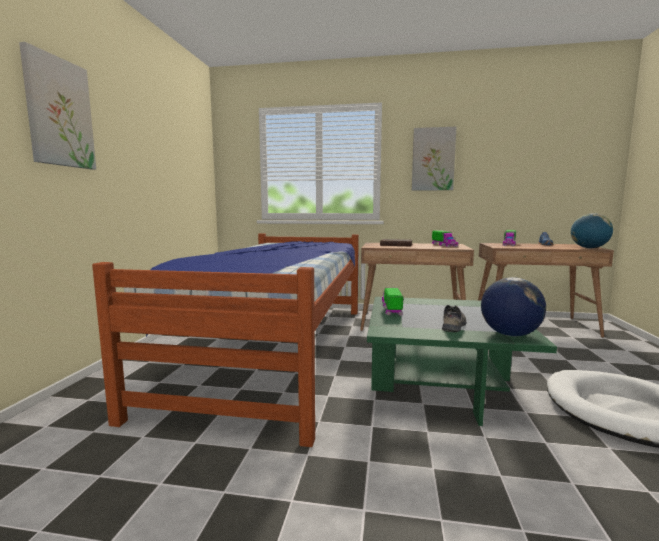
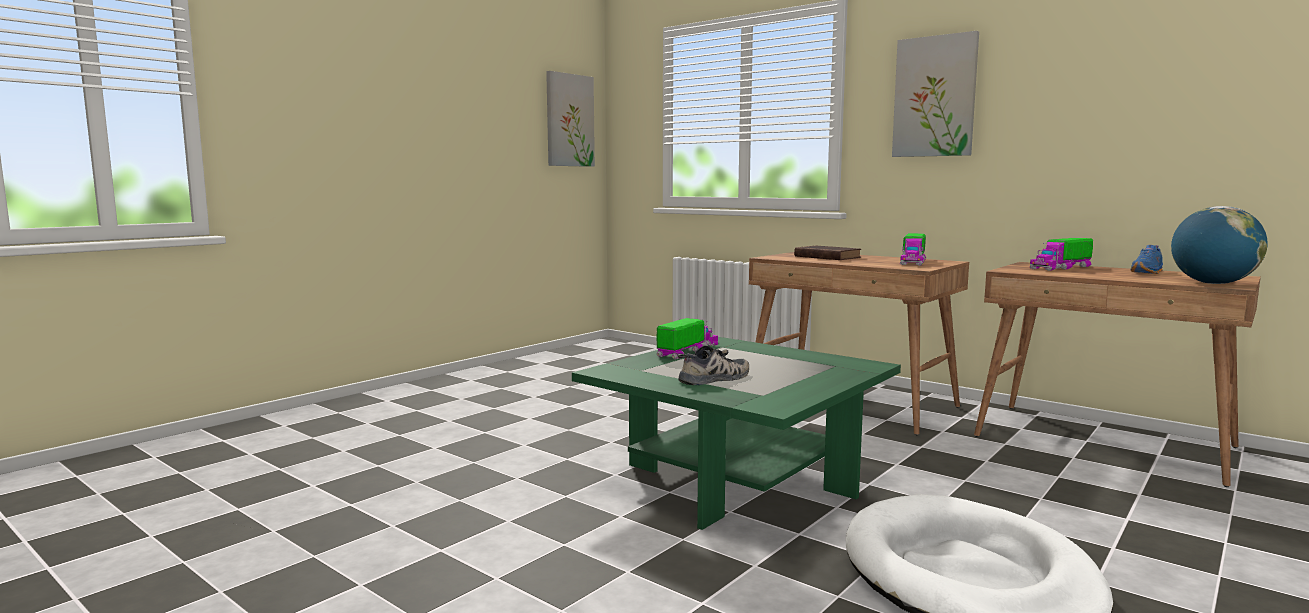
camera: 30 degrees right, 0 degrees up
picture [19,42,96,169] -> picture moved to [546,71,595,167]
bed [92,233,359,447] -> none
globe [481,277,546,336] -> none

